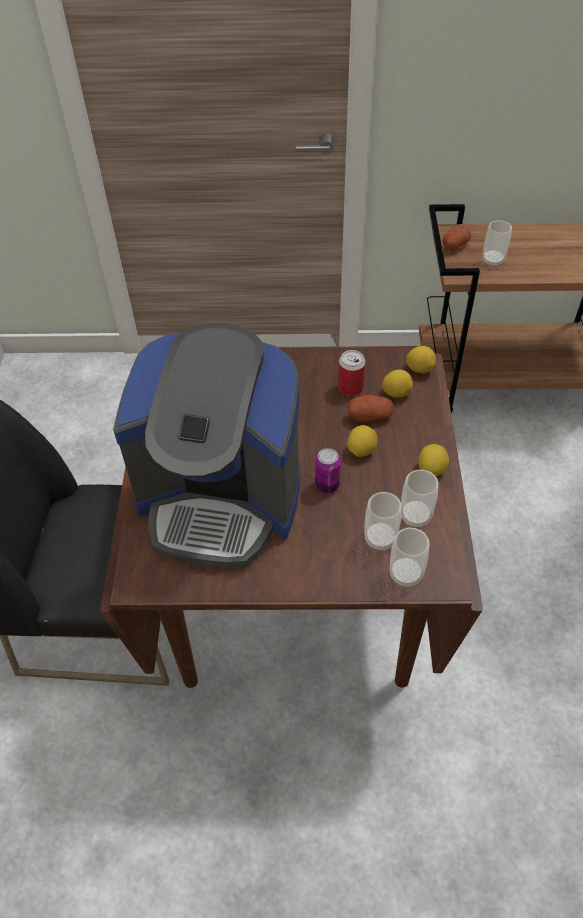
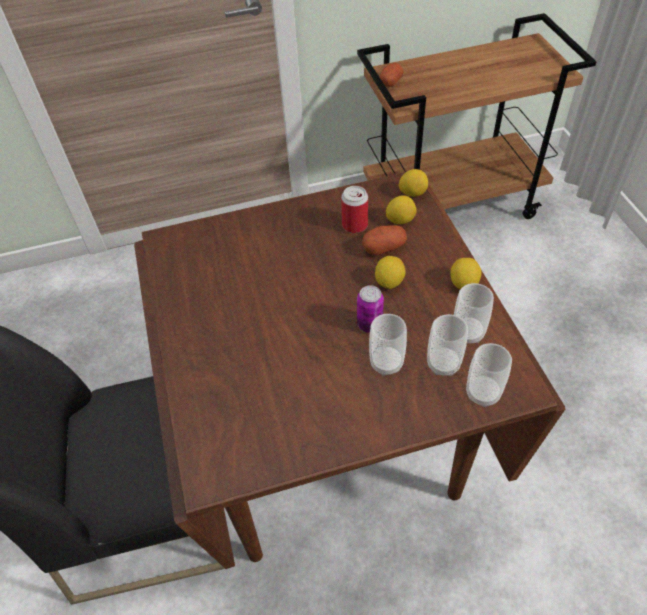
camera: 15 degrees left, 0 degrees up
coffee machine [113,323,300,568] -> none
cup [482,220,512,266] -> cup moved to [369,314,407,376]

